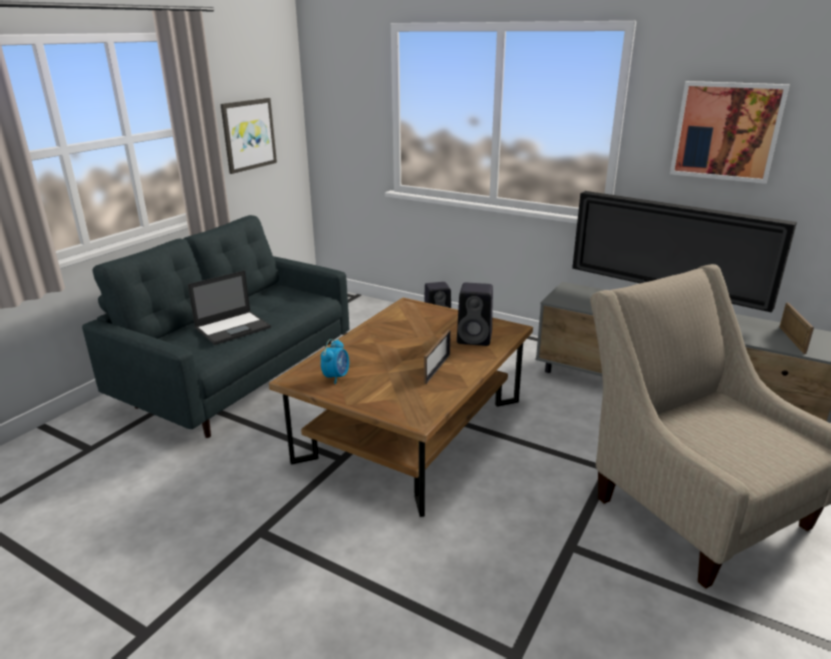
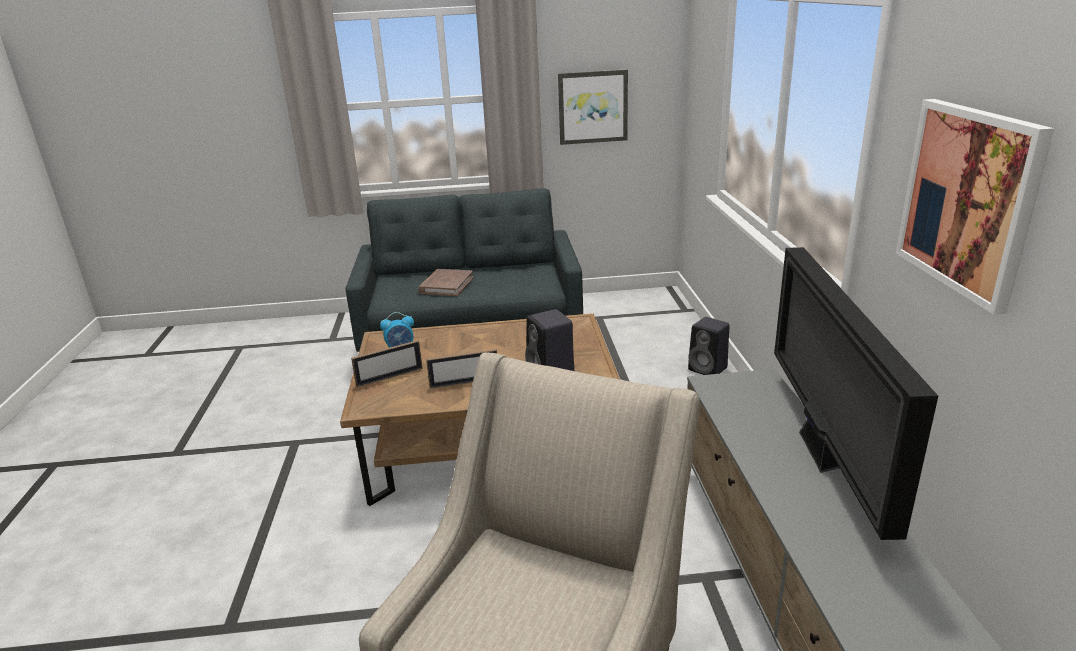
camera: 55 degrees right, 0 degrees up
laptop [188,270,271,345] -> brown book [418,269,474,296]
picture frame [780,302,814,354] -> picture frame moved to [351,340,423,387]

